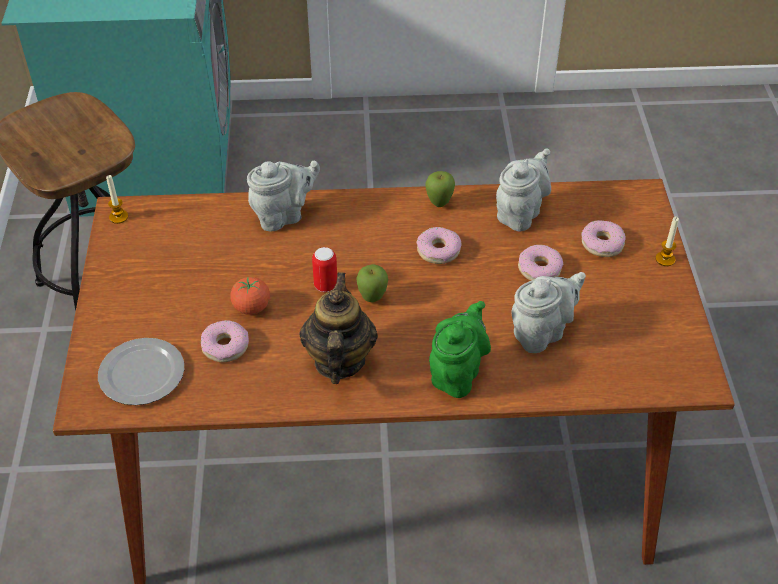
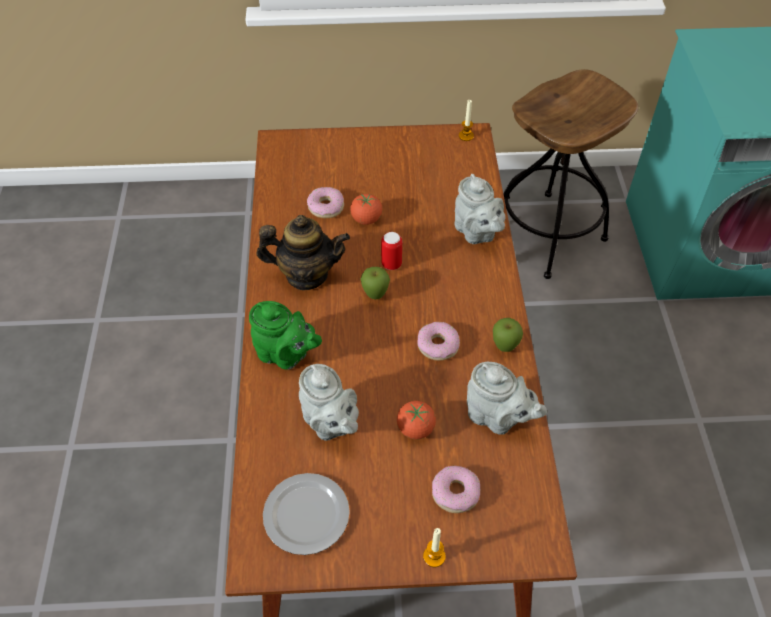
camera: 90 degrees right, 5 degrees up
plate [98,338,184,405] -> plate moved to [263,473,350,555]
donut [518,245,564,281] -> tomato [397,401,436,439]

